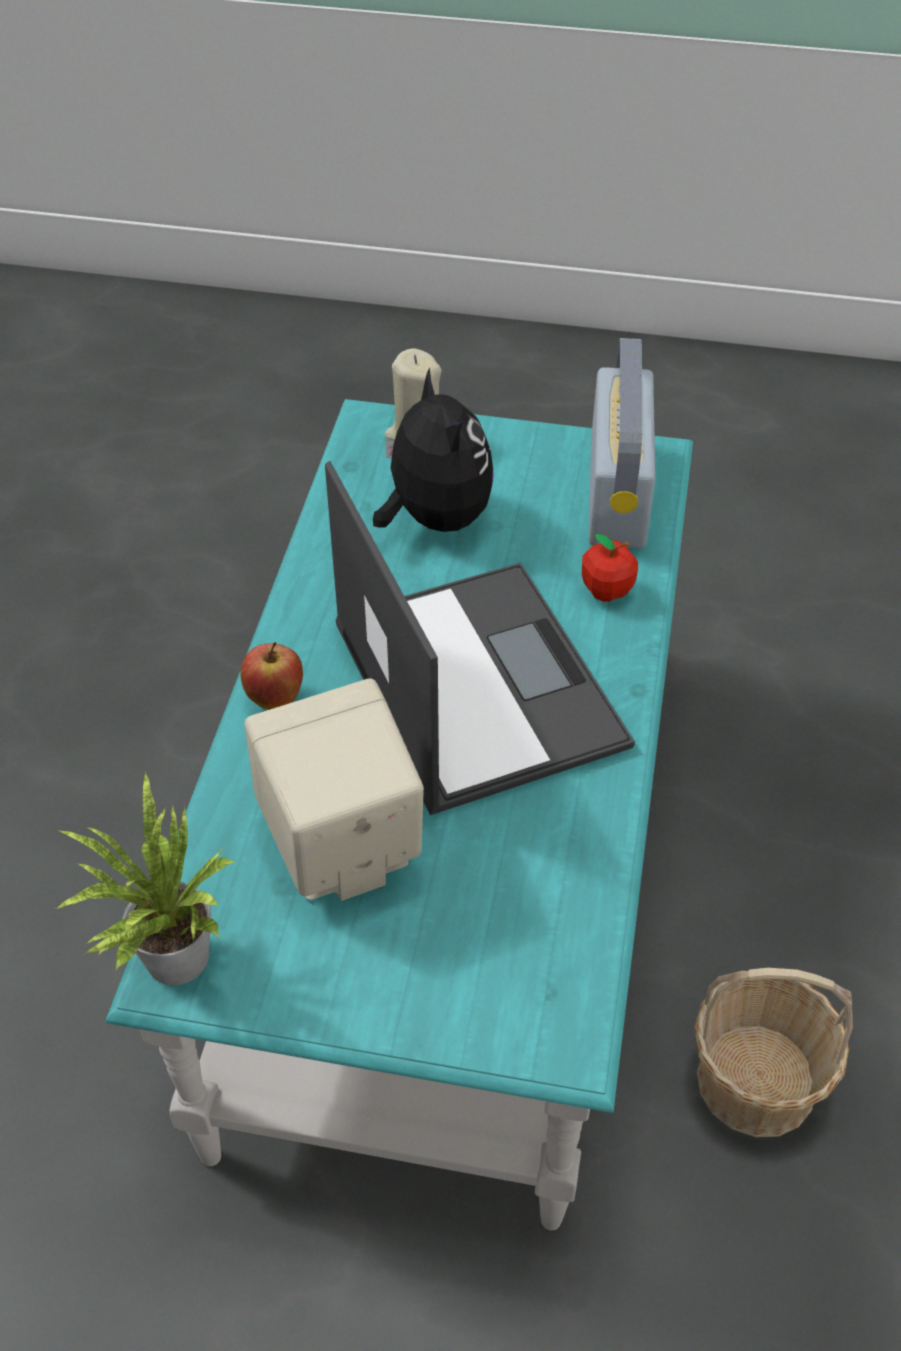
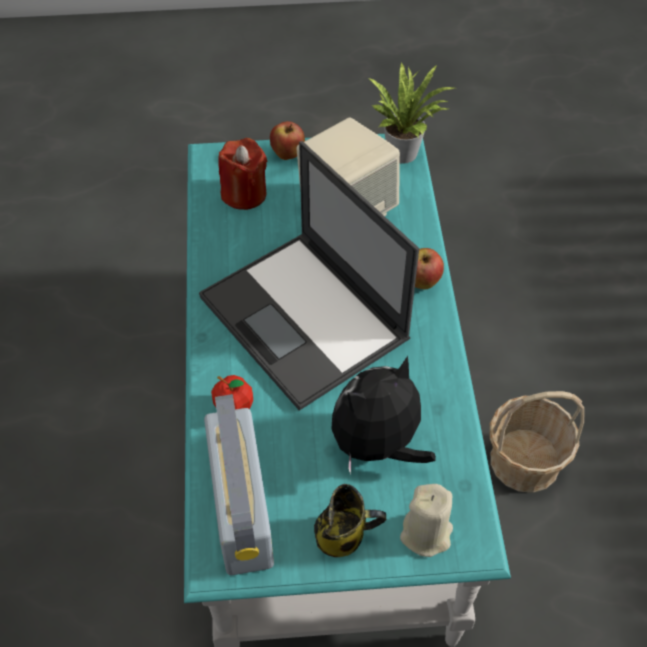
camera: 165 degrees right, 5 degrees up
plush toy [373,367,494,532] -> plush toy turned 90 degrees clockwise [331,356,436,475]
basket [694,968,853,1137] -> basket moved to [490,391,584,493]
none -> red candle [218,138,267,210]
none -> apple [270,121,305,160]
none -> mug [314,484,387,557]

